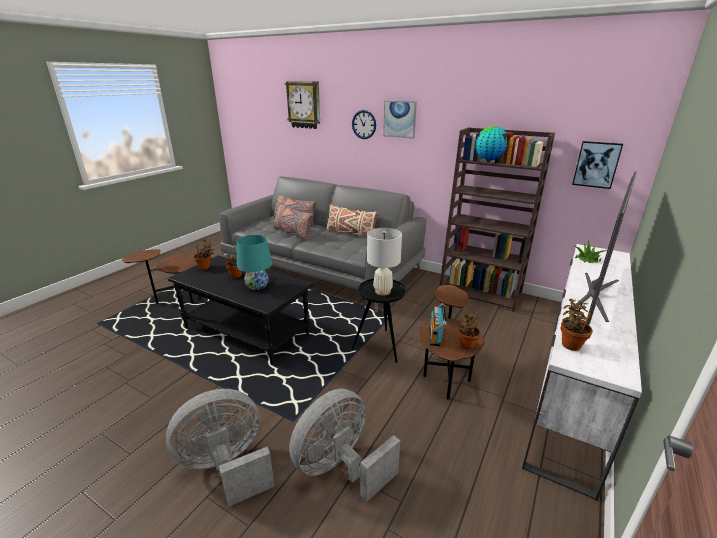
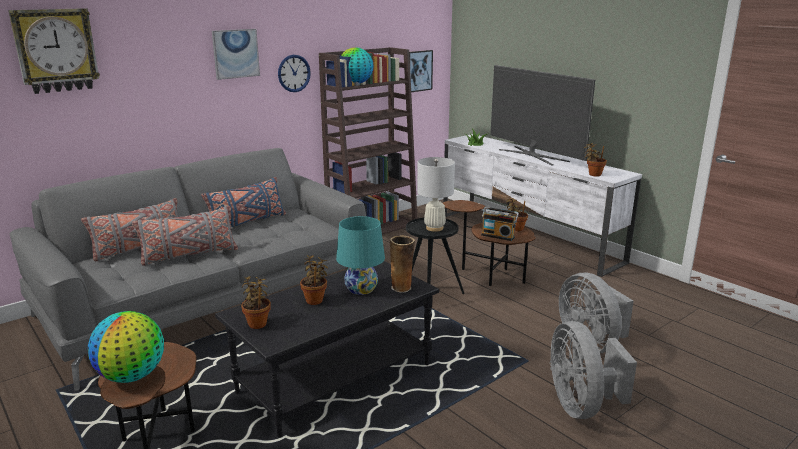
camera: 70 degrees left, 5 degrees down
beige pillow [326,205,379,237] -> blue pillow [201,177,286,227]
wall clock [352,110,376,139] -> wall clock moved to [278,55,311,92]
none -> globe [88,311,164,383]
none -> vase [390,235,415,292]

